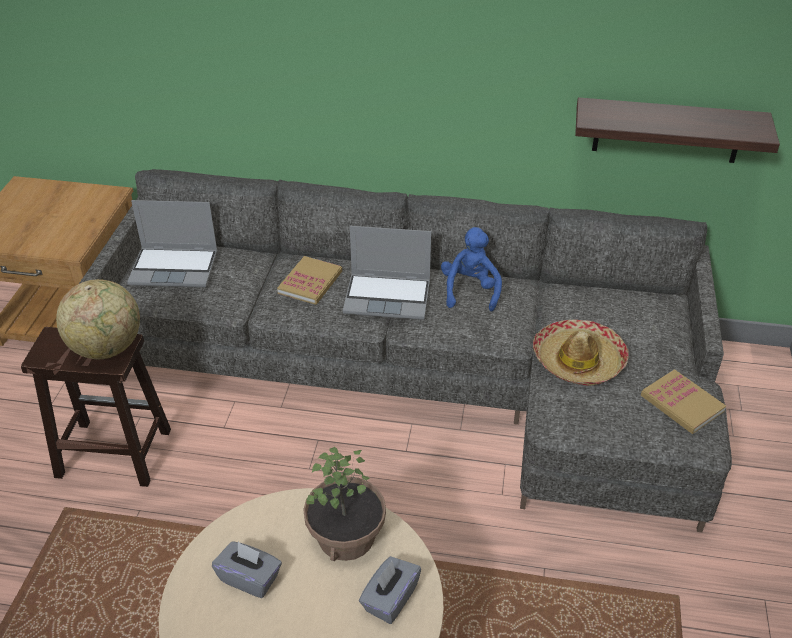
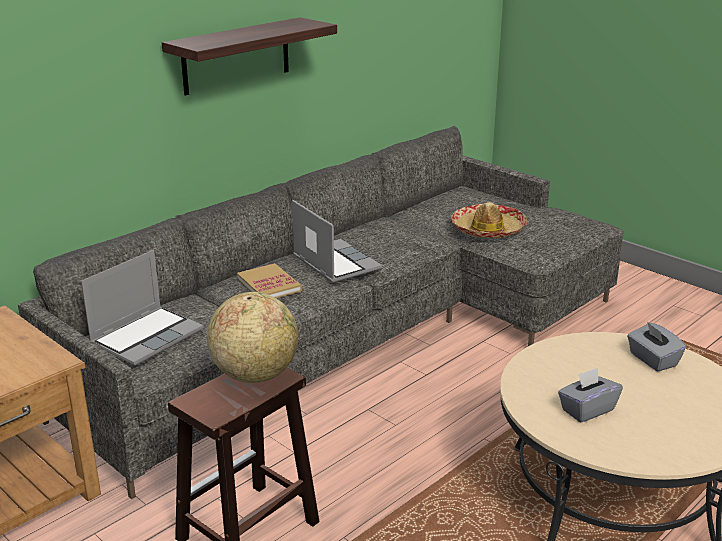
camera: 55 degrees left, 15 degrees down
potted plant [303,447,386,561] -> none
laptop [343,226,431,320] -> laptop turned 75 degrees counterclockwise [292,200,382,283]
blue plush toy [441,227,502,311] -> none
shelf [575,97,780,163] -> shelf moved to [162,17,337,95]
book [641,369,726,434] -> none

